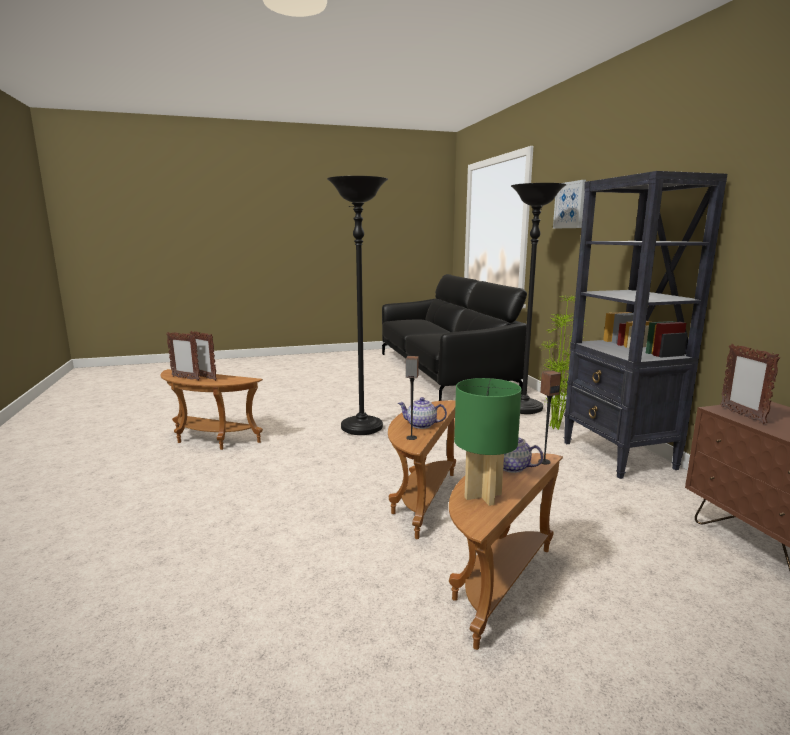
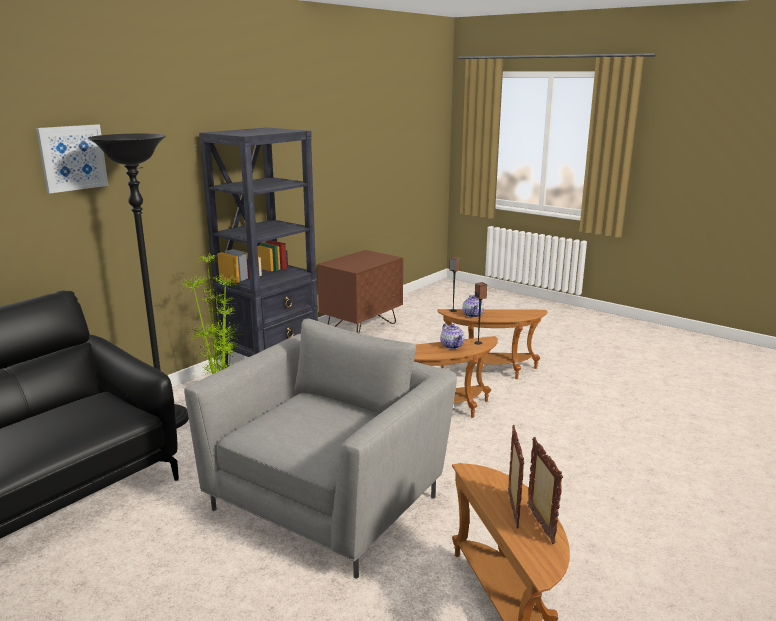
camera: 125 degrees left, 5 degrees up
black floor lamp [327,176,388,435] -> grey armchair [184,319,457,578]
green table lamp [454,378,522,506] -> none
picture frame [720,344,780,424] -> none

